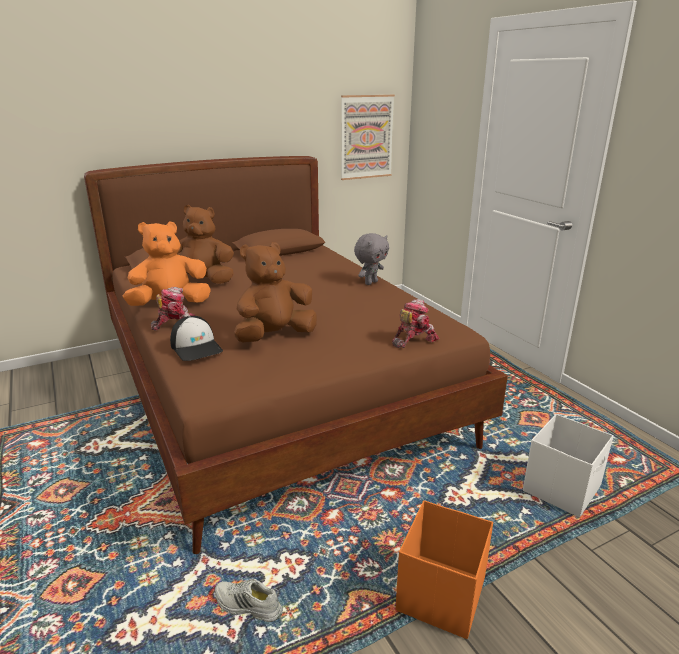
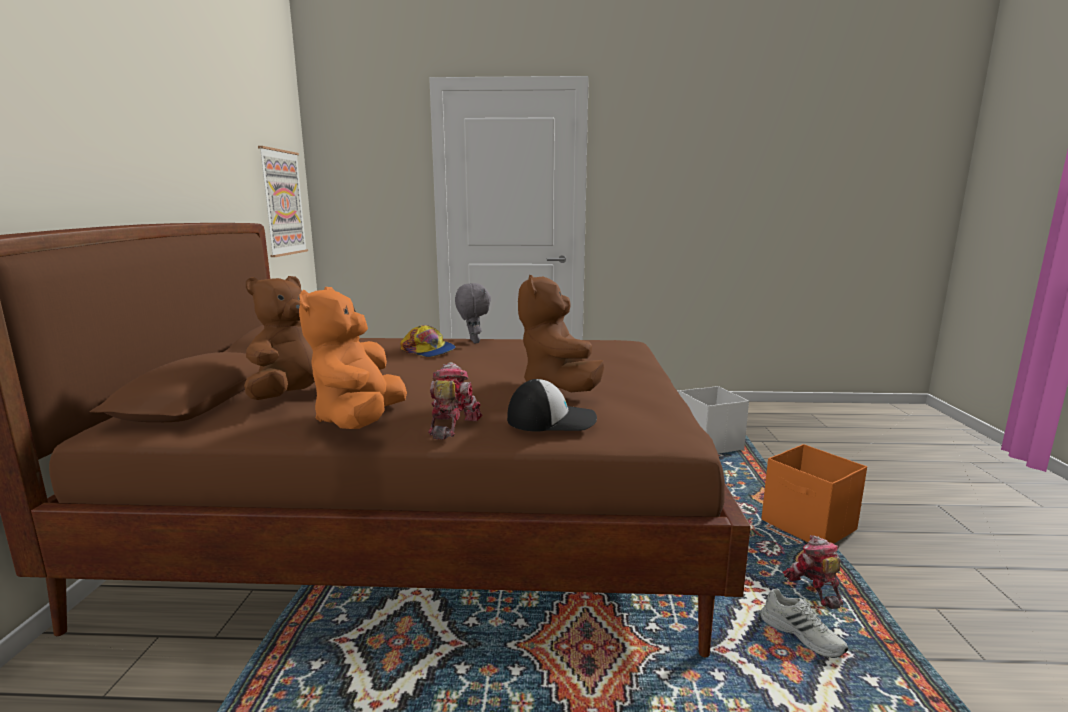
camera: 60 degrees left, 10 degrees down
white shoe [215,579,283,622] -> white shoe turned 90 degrees counterclockwise [760,589,848,658]
toy robot [392,299,439,348] -> toy robot moved to [782,535,843,609]
none -> cap [400,325,456,357]

